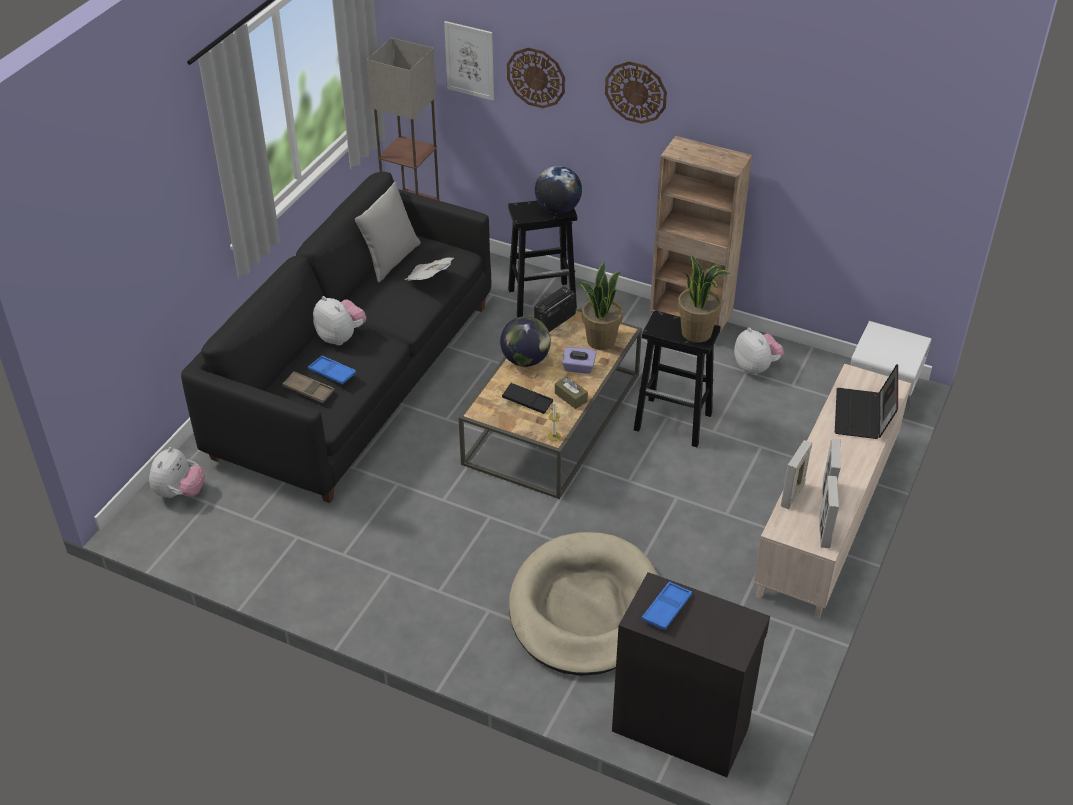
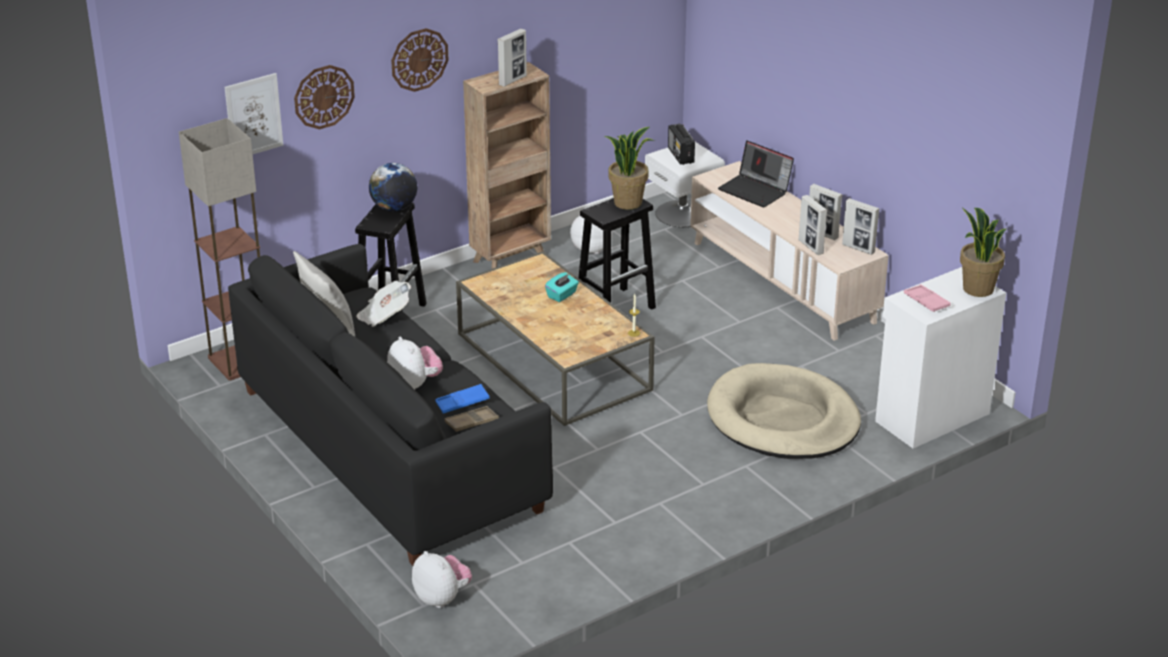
camera: 60 degrees left, 10 degrees down
plush toy [313,296,366,346] -> plush toy turned 75 degrees clockwise [387,336,443,390]
globe [500,316,551,367] -> none
black tray [502,383,553,414] -> none
radio [534,286,576,332] -> radio moved to [668,124,695,165]
brown tissue box [555,376,588,409] -> none
purple tissue box [562,347,596,374] -> turquoise tissue box [545,272,579,302]
potted plant [579,262,623,350] -> potted plant moved to [960,207,1007,297]
black cabinet [612,572,770,777] -> white cabinet [875,267,1006,448]
blue tray [642,581,692,630] -> pink tray [904,284,951,312]
none -> picture frame [498,29,527,87]

